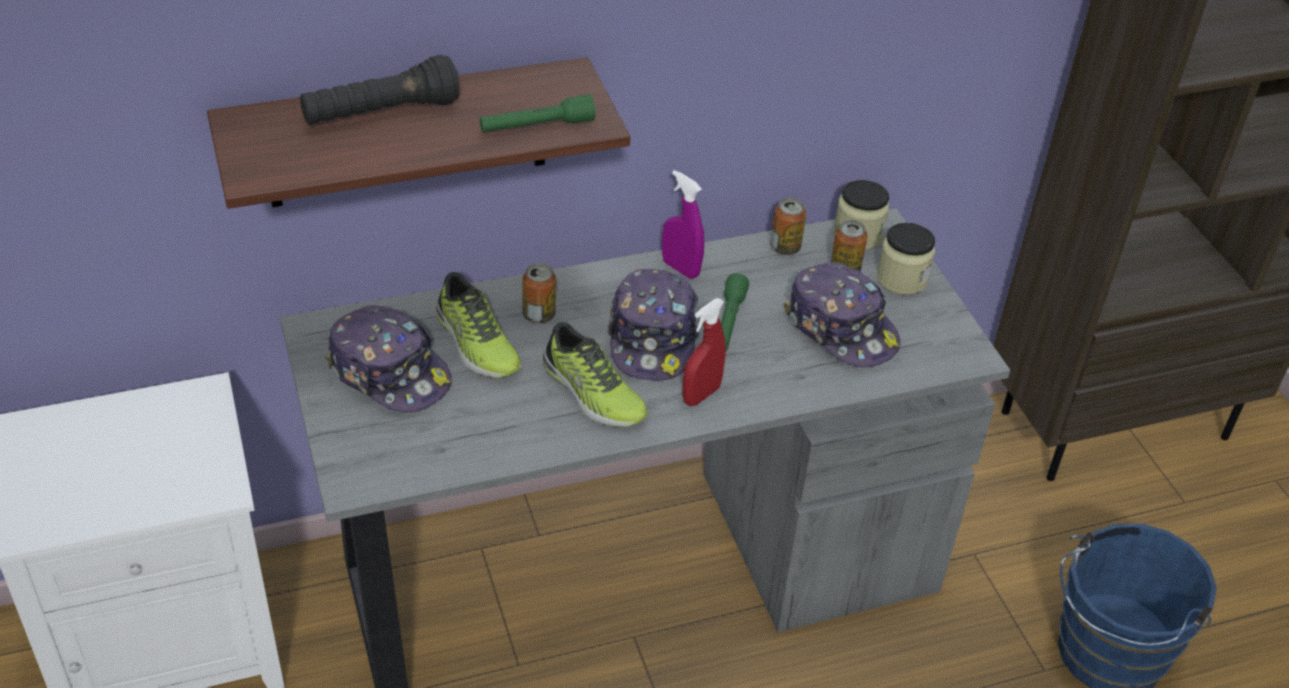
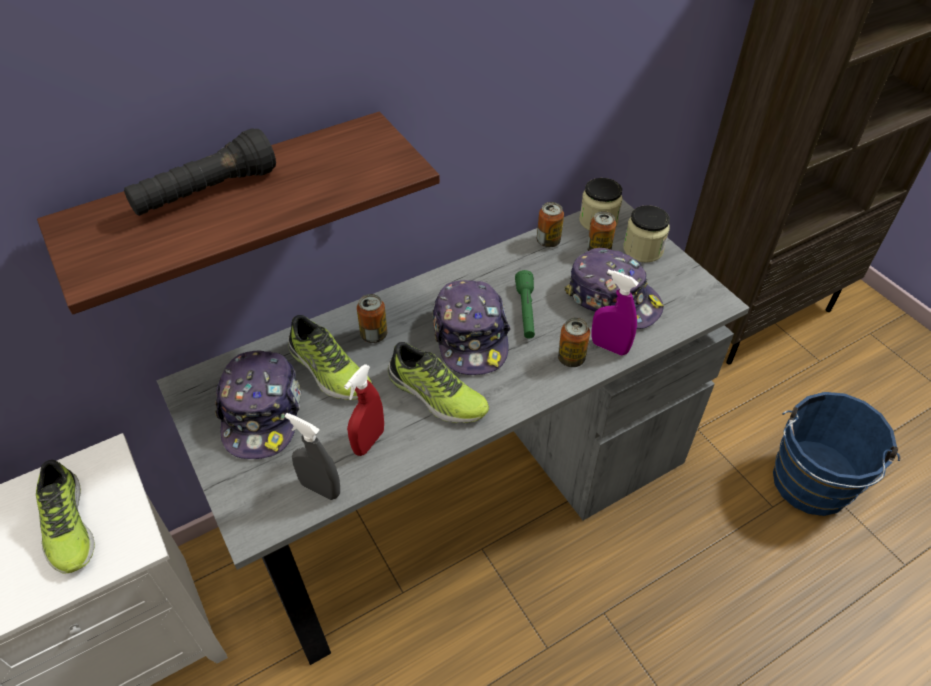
camera: 10 degrees left, 5 degrees up
cap [325,305,452,412] -> cap turned 60 degrees clockwise [215,350,301,459]
green flashlight [480,94,595,132] -> none
purple spray bottle [662,170,704,279] -> purple spray bottle moved to [592,269,639,355]
red spray bottle [682,298,726,406] -> red spray bottle moved to [344,364,384,456]
none -> shoe [36,460,95,574]
none -> grey spray bottle [285,413,340,500]
none -> can [558,318,590,367]

